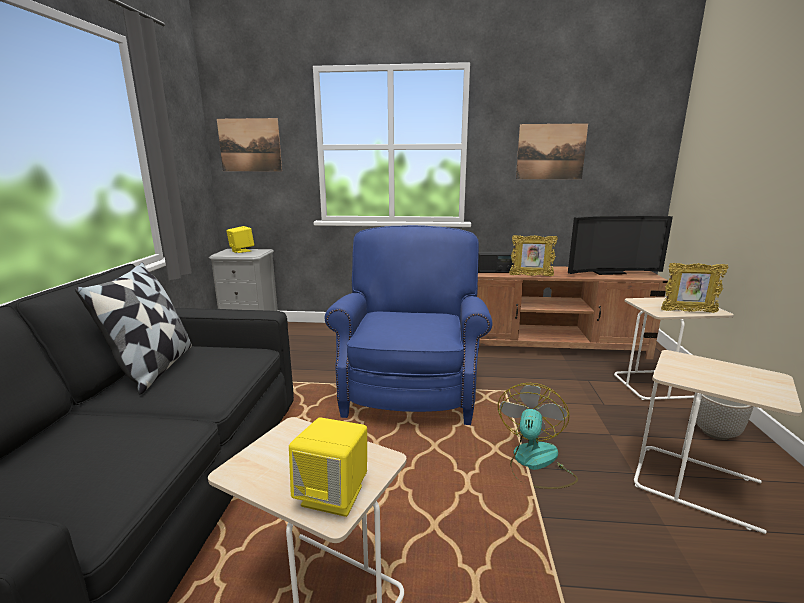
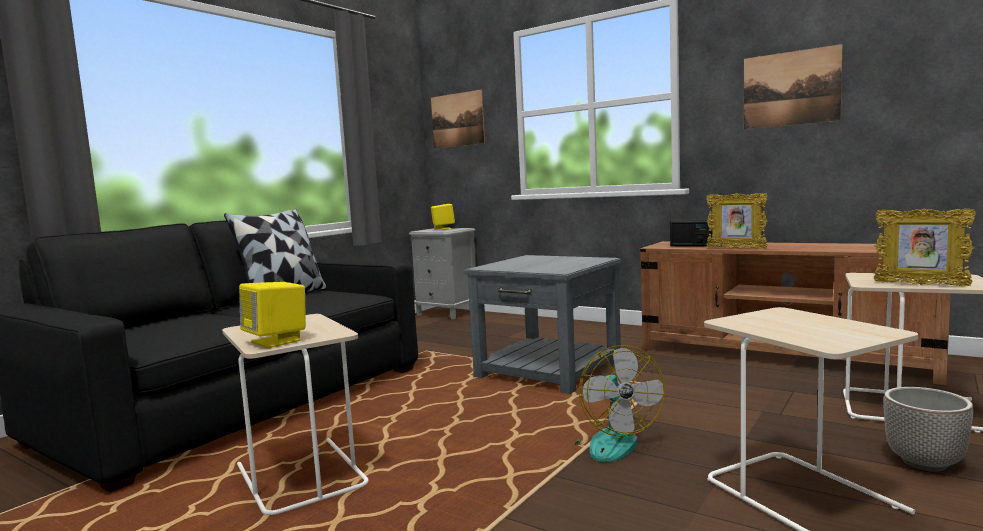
camera: 30 degrees right, 10 degrees down
blue armchair [325,225,493,425] -> grey side table [464,255,621,394]
fan [498,383,578,489] -> fan turned 120 degrees clockwise [573,345,665,462]
television [568,215,673,275] -> none

